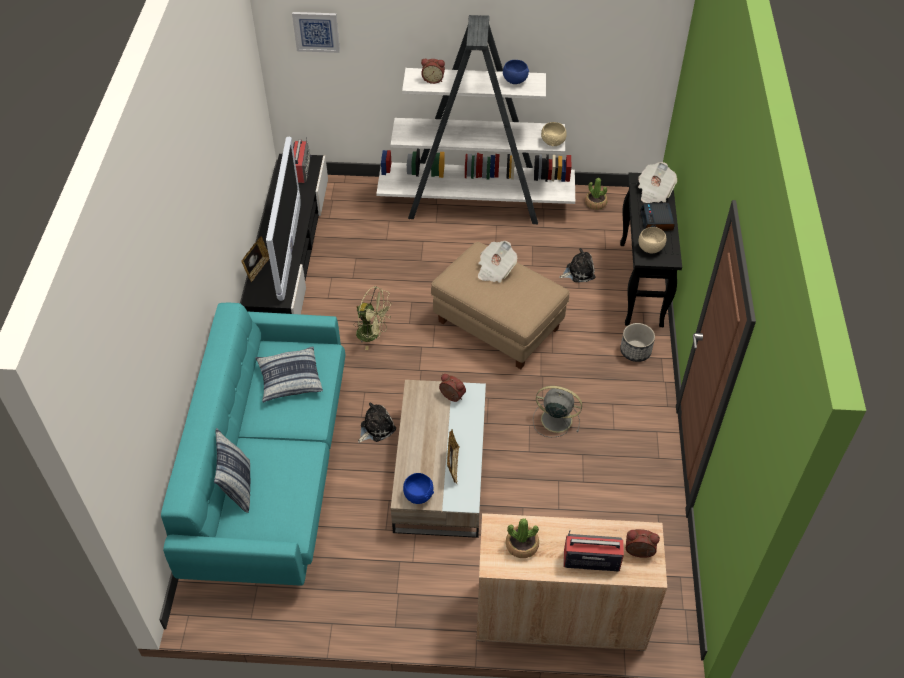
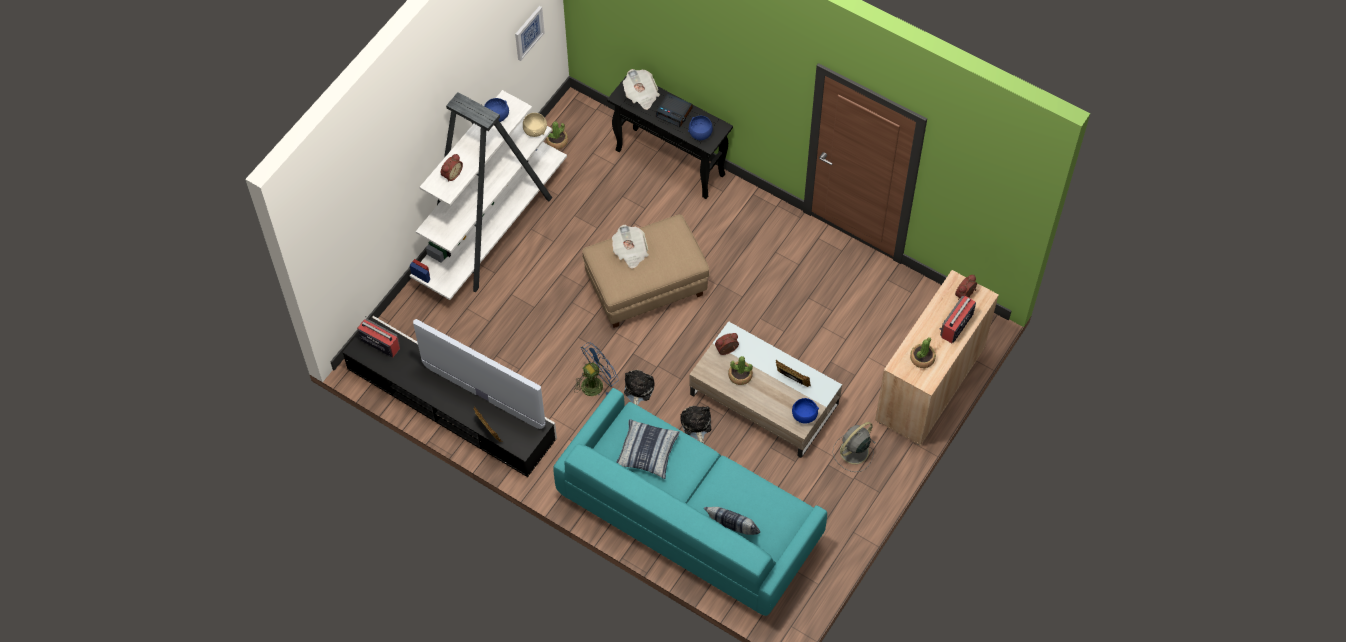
camera: 60 degrees left, 10 degrees up
picture [292,12,340,53] -> picture moved to [515,6,545,61]
green fan [354,286,392,350] -> blue fan [574,342,619,396]
grey fan [533,386,582,437] -> grey fan moved to [833,422,876,472]
plush toy [559,248,596,282] -> plush toy moved to [624,370,655,406]
planter [620,323,655,362] -> none
beige bowl [639,227,666,253] -> blue bowl [688,116,713,140]
none -> potted plant [728,356,753,385]

